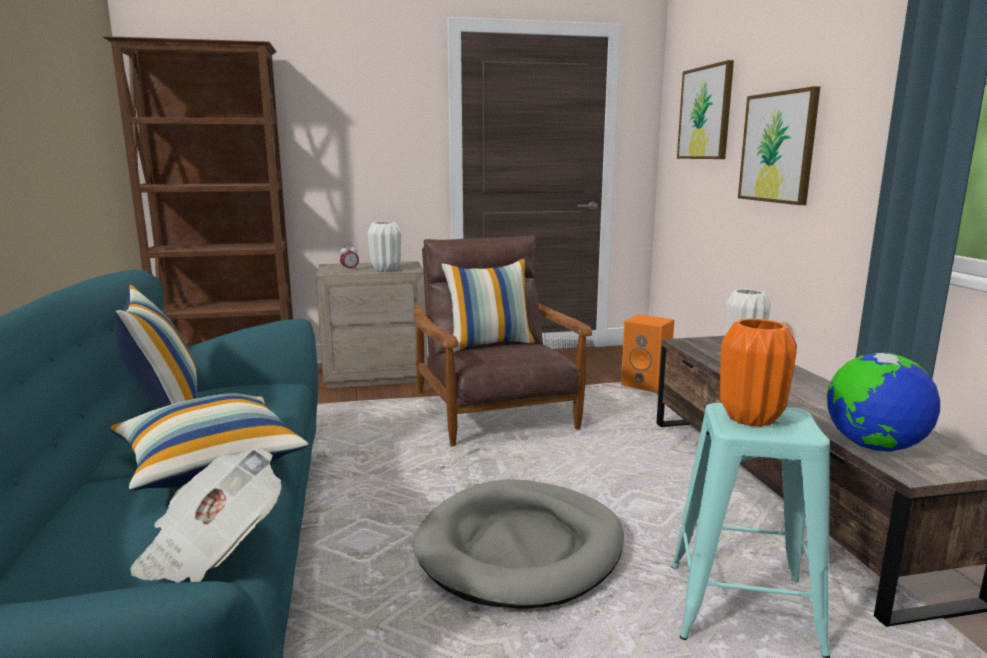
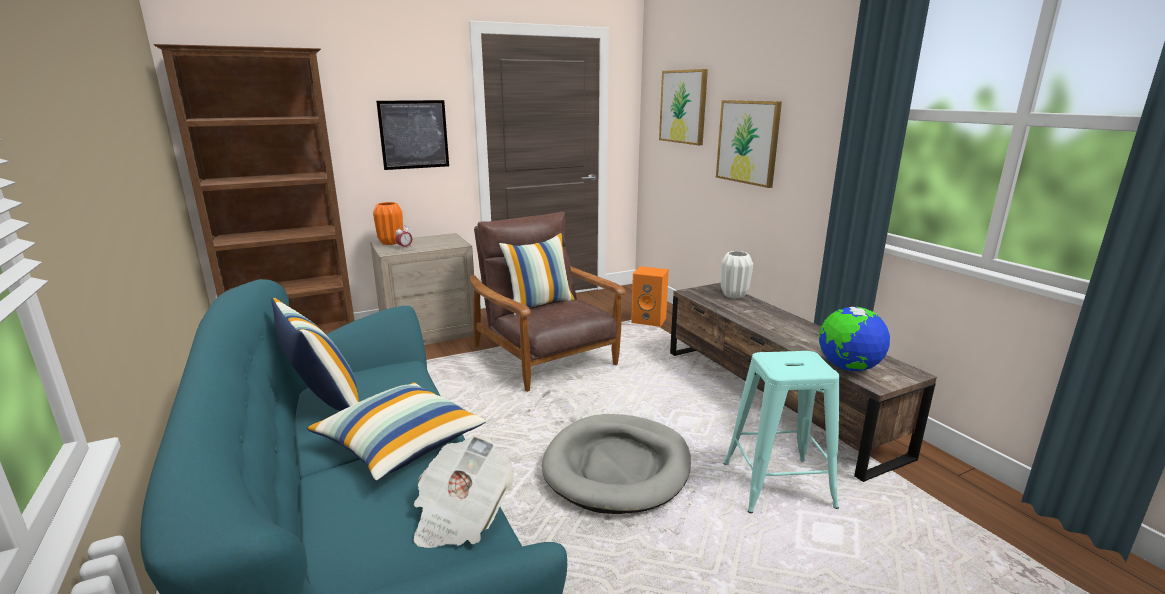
camera: 15 degrees left, 5 degrees up
white vase [368,222,401,272] -> none
orange vase [720,318,797,427] -> orange vase moved to [373,202,403,245]
none -> picture [376,100,449,170]

